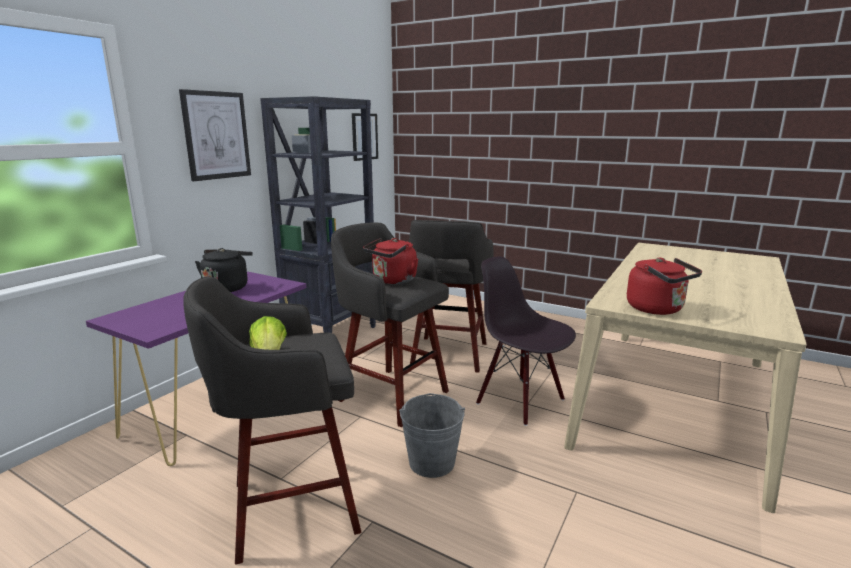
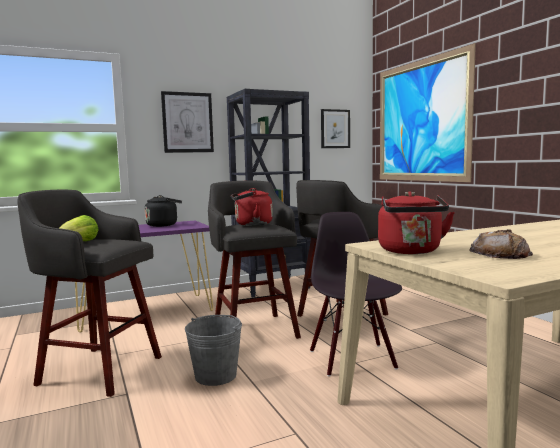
camera: 35 degrees right, 10 degrees down
none -> picture [380,43,476,182]
none -> bread [469,229,533,259]

